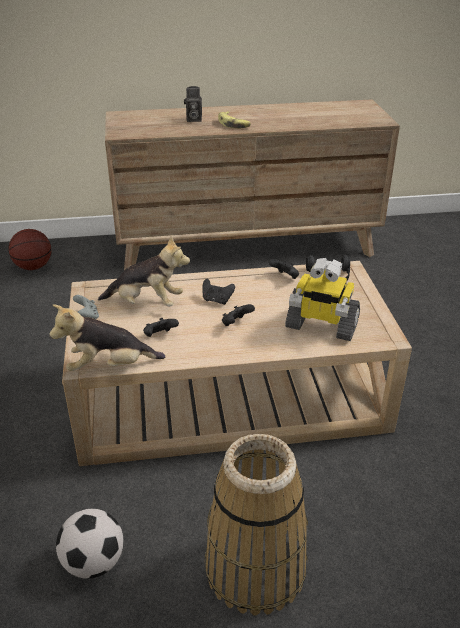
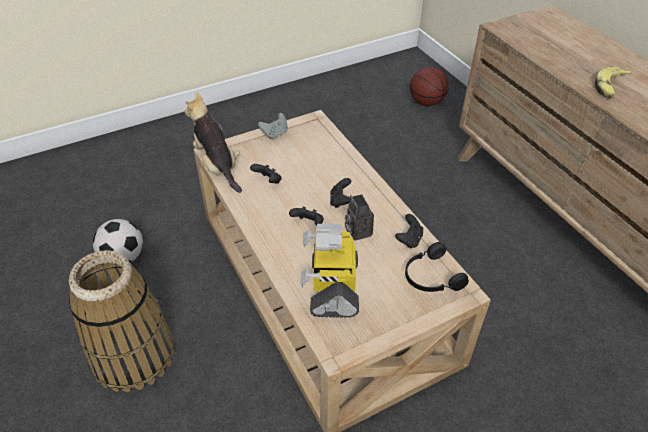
camera: 70 degrees right, 10 degrees up
plush toy [98,236,190,307] -> none
camera [184,86,202,122] -> camera moved to [345,194,374,241]

